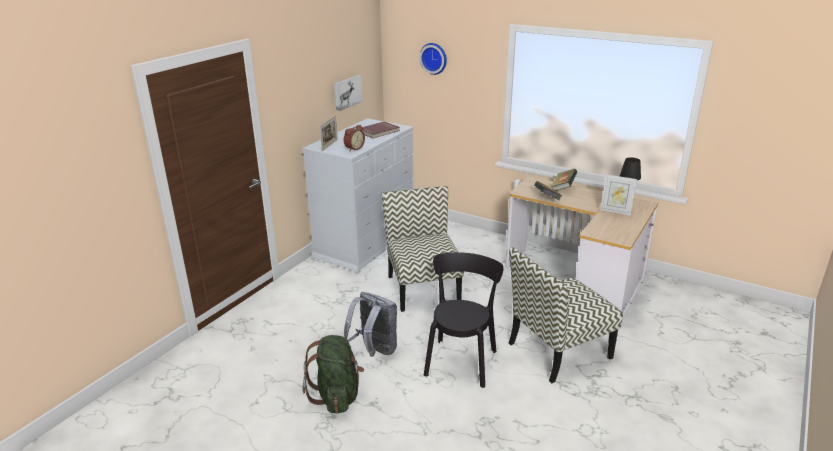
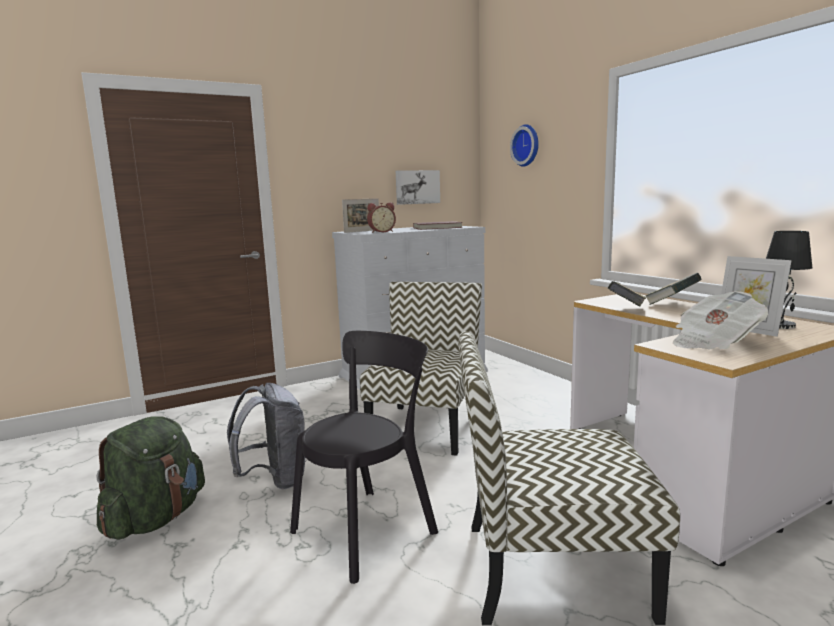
camera: 30 degrees right, 15 degrees down
none -> newspaper [673,291,768,350]

